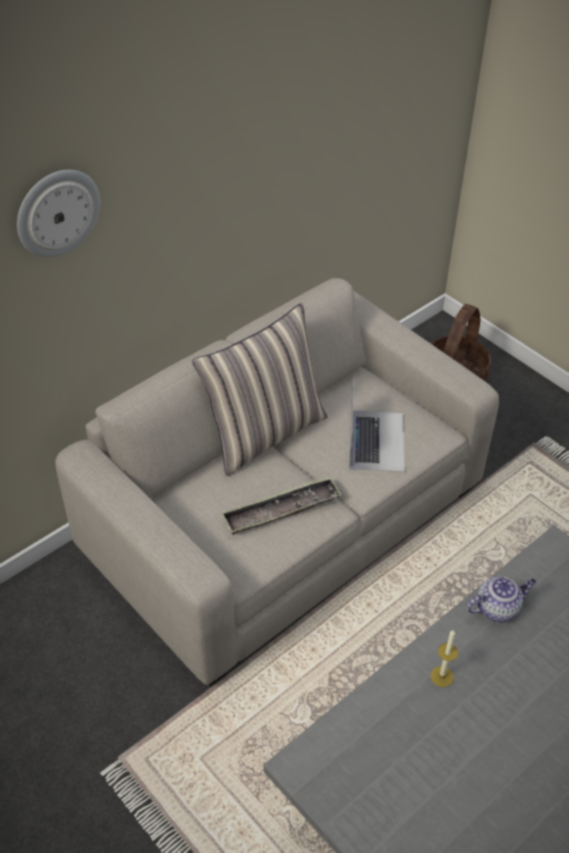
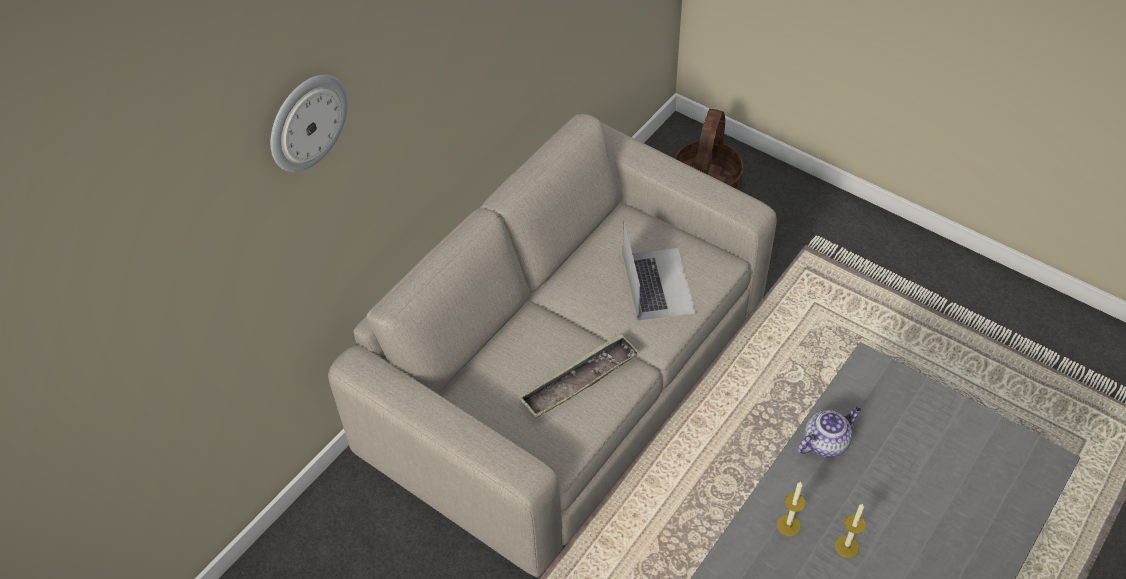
camera: 10 degrees left, 5 degrees up
pillow [192,303,328,476] -> none
none -> candle [835,503,866,558]

